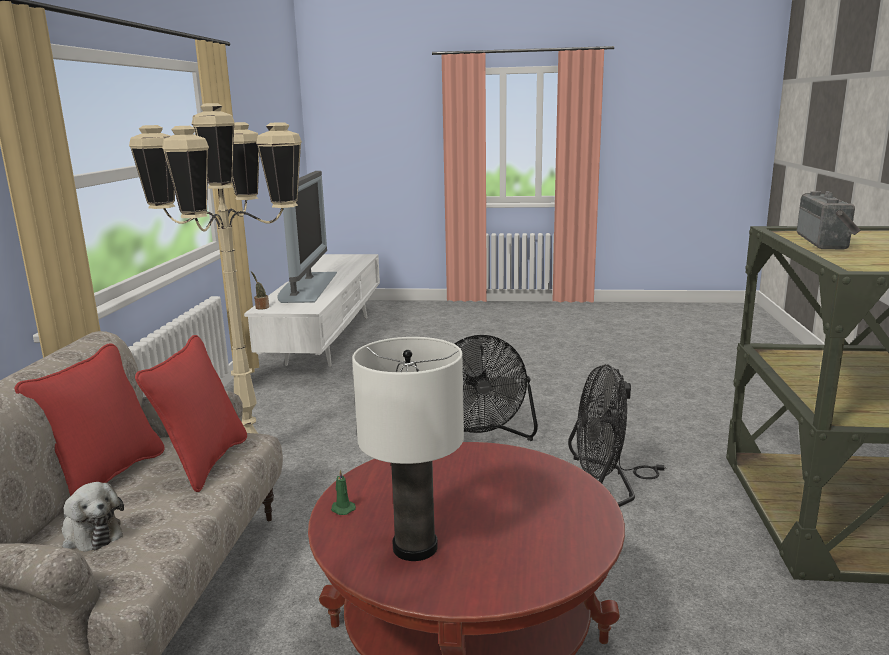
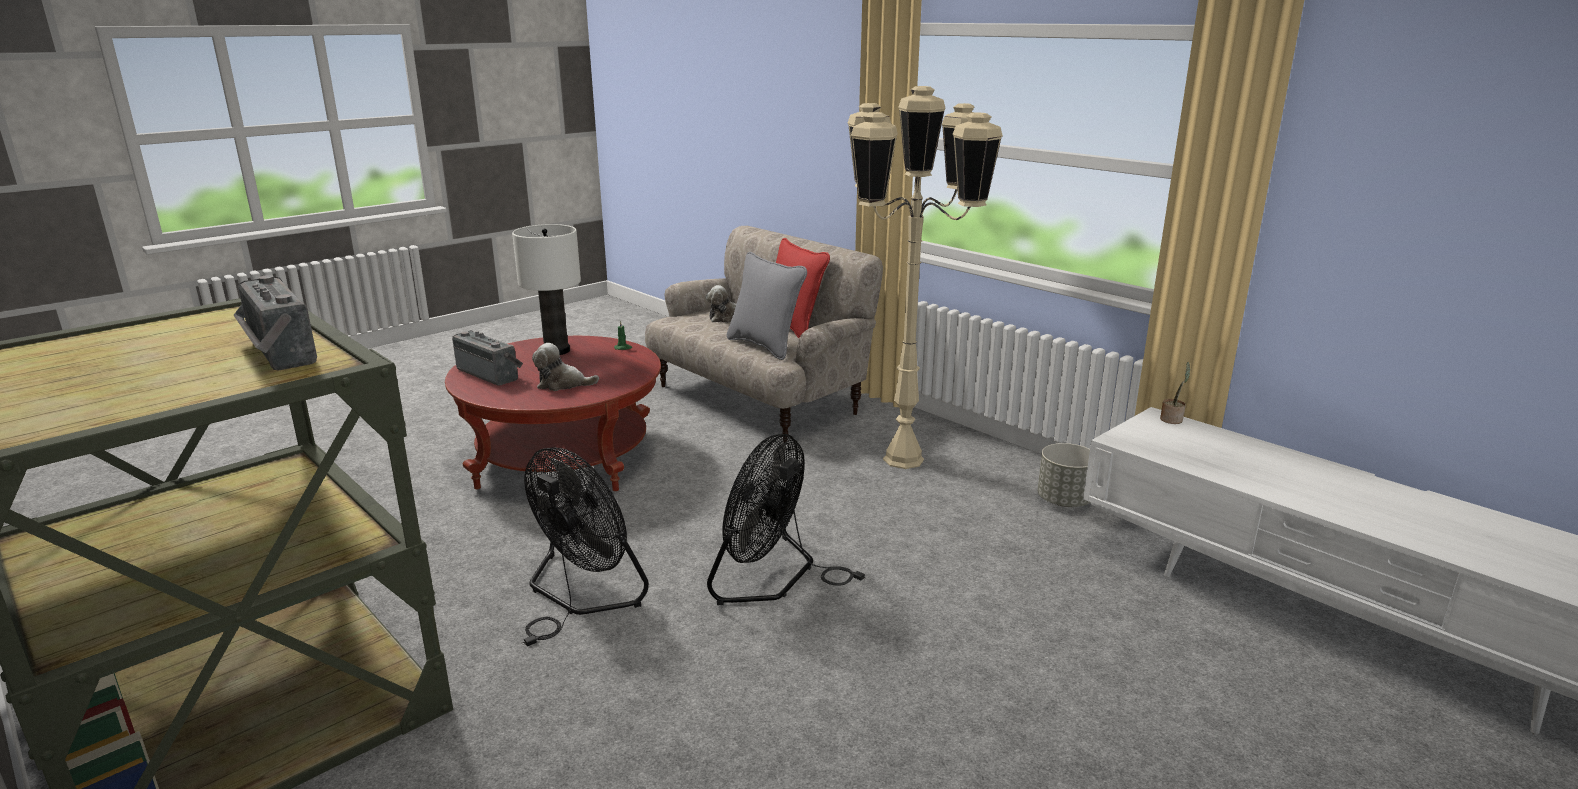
camera: 130 degrees right, 5 degrees up
red pillow [135,335,247,492] -> grey pillow [727,252,807,360]
television [277,171,337,303] -> none
none -> radio [452,330,523,386]
none -> plush toy [532,343,599,391]
none -> grey planter [1037,443,1090,507]

